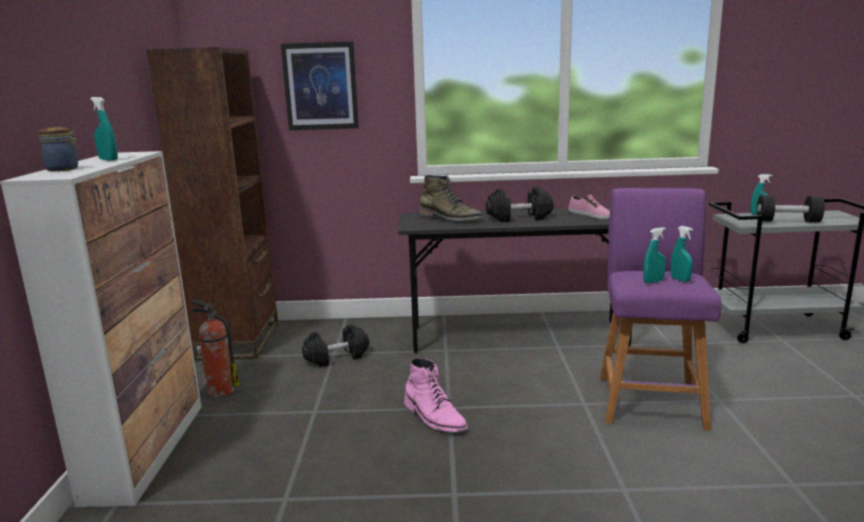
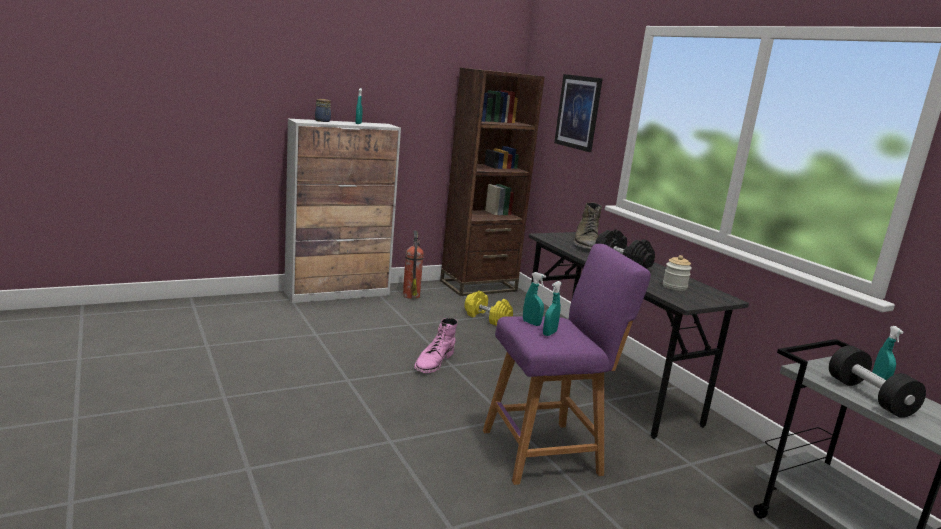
camera: 60 degrees right, 0 degrees up
black dumbbell [302,324,369,367] -> yellow dumbbell [465,291,513,325]
shoe [568,195,610,219] -> jar [663,255,692,291]

